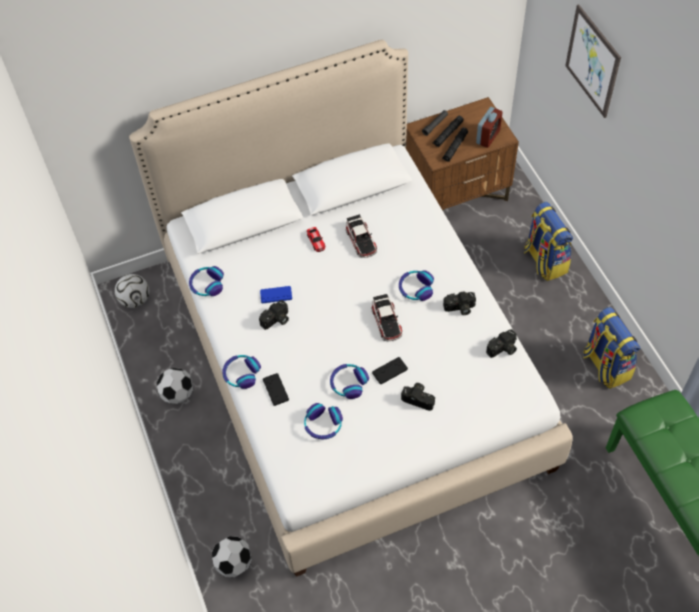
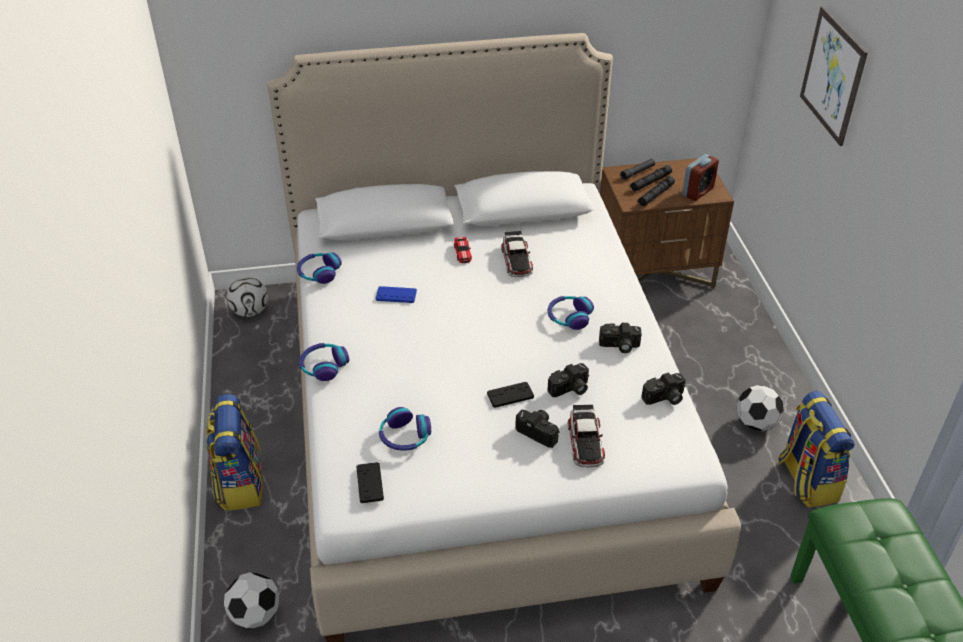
camera: 10 degrees right, 15 degrees down
football [157,368,193,404] -> football moved to [737,385,784,431]
camera [259,300,289,330] -> camera moved to [547,363,589,397]
black game controller [263,373,289,406] -> black game controller moved to [356,462,384,503]
headphones [330,364,369,399] -> none
toy car [371,294,402,341] -> toy car moved to [568,405,605,467]
backpack [524,202,573,281] -> backpack moved to [206,394,263,511]

